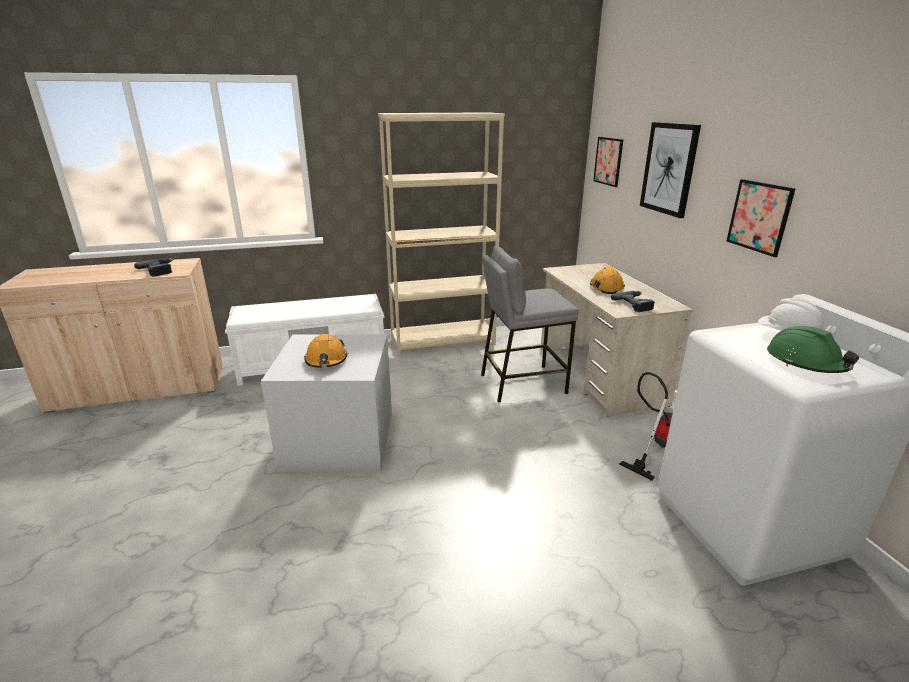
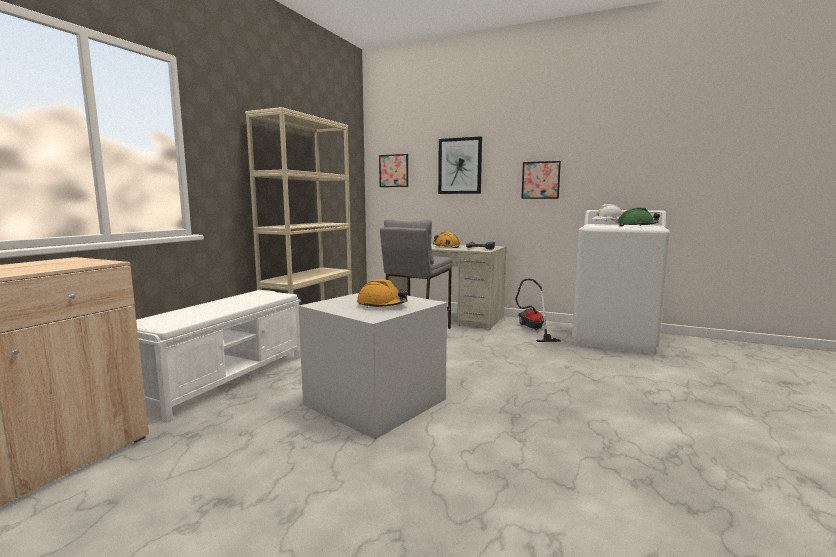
camera: 50 degrees left, 15 degrees down
power drill [134,258,173,277] -> none

